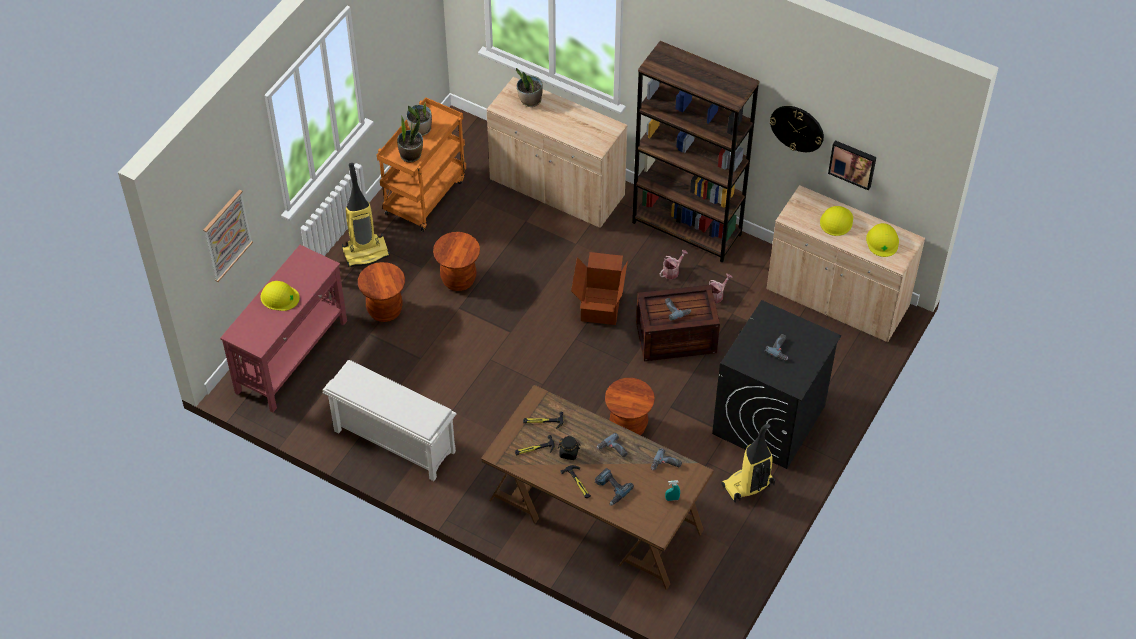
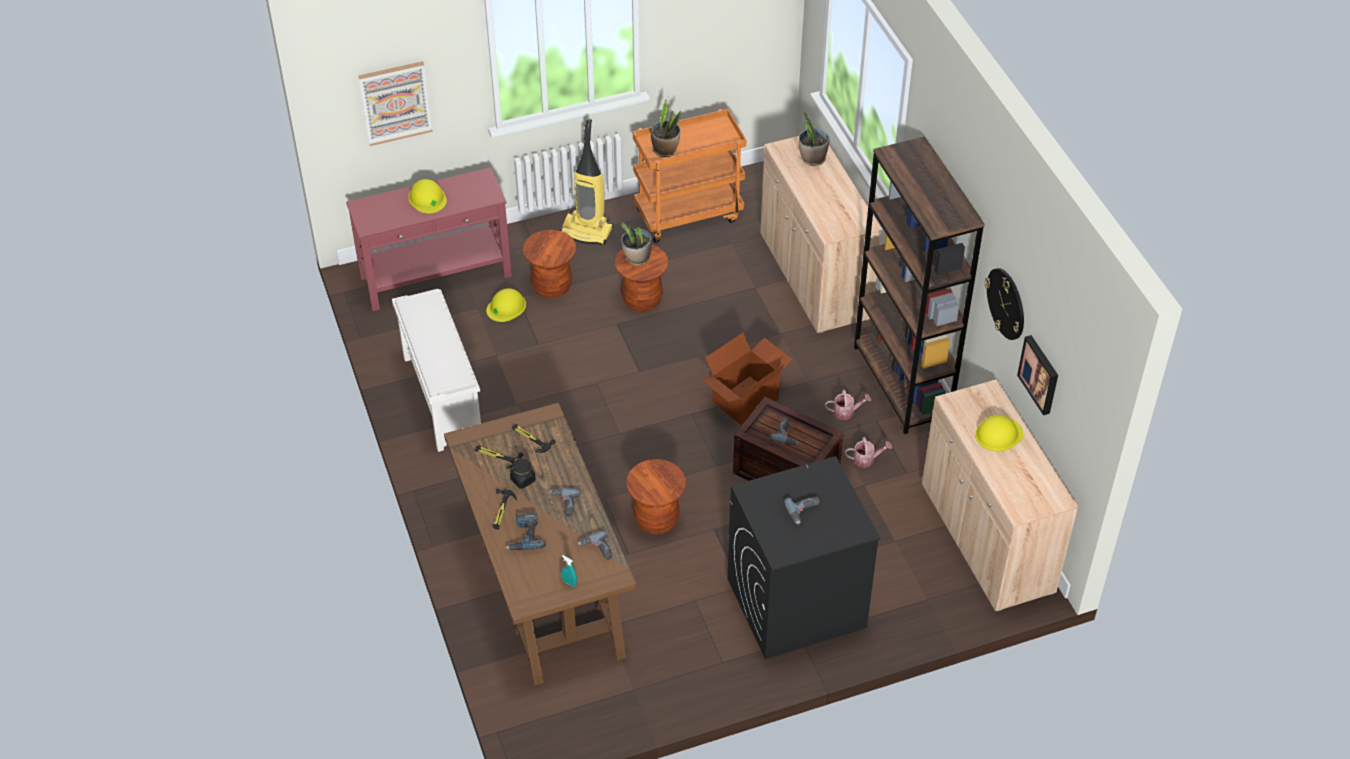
camera: 40 degrees right, 5 degrees down
potted plant [406,102,432,136] -> potted plant moved to [621,222,652,265]
vacuum cleaner [722,424,775,503] -> none
yellow hard hat [866,223,899,257] -> yellow hard hat moved to [486,288,526,322]

